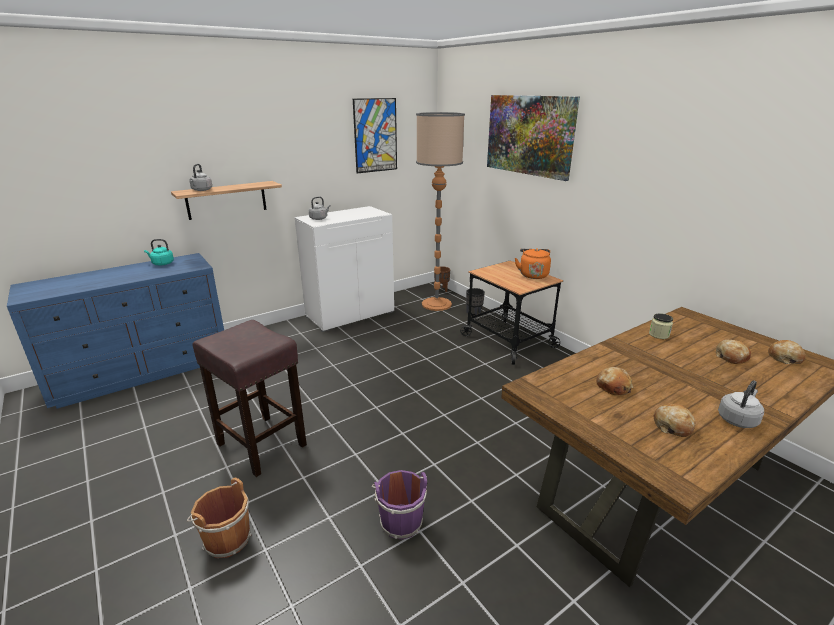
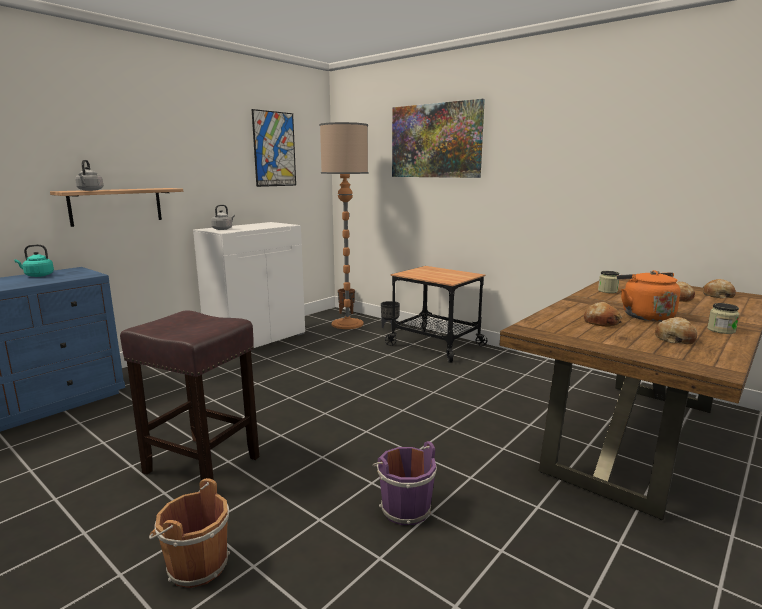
camera: 15 degrees left, 10 degrees down
orange kettle [515,248,551,279] -> orange kettle moved to [617,270,680,321]
grey kettle [718,380,764,428] -> jar [707,303,739,334]

